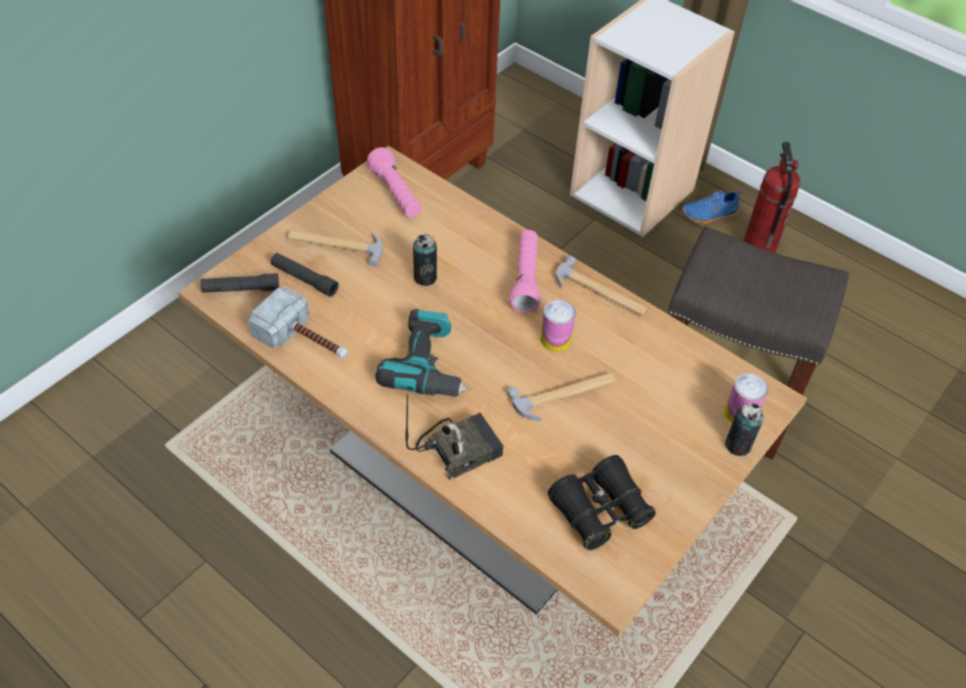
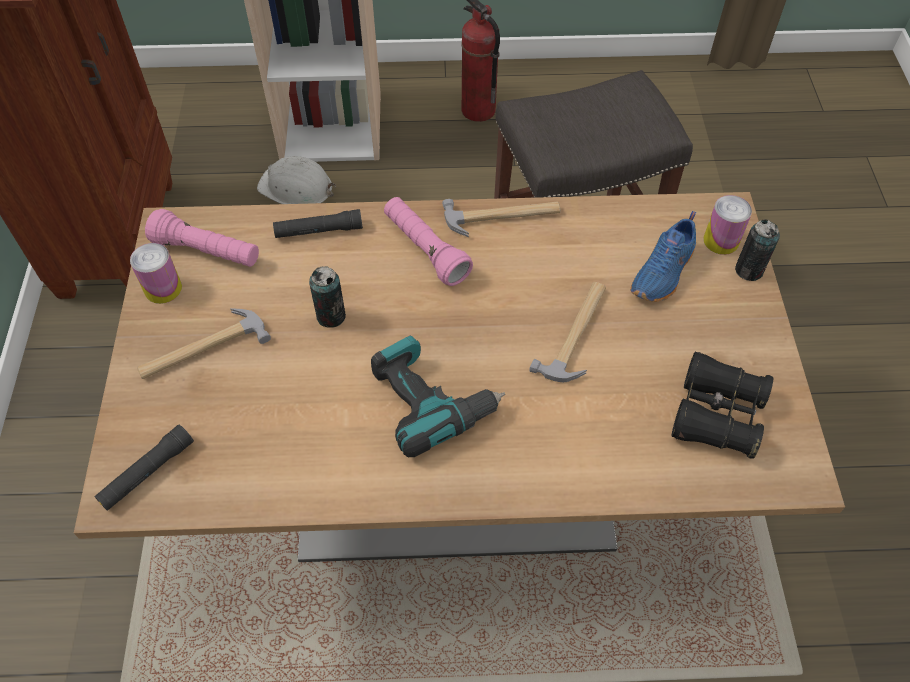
camera: 40 degrees left, 5 degrees up
hammer [248,287,348,358] -> none
black flashlight [271,253,339,297] -> black flashlight moved to [273,209,363,238]
radio [405,394,503,480] -> none
can [541,300,576,351] -> can moved to [130,243,182,304]
blue shoe [682,190,743,224] -> blue shoe moved to [630,211,696,302]
none -> white hard hat [257,156,336,204]

